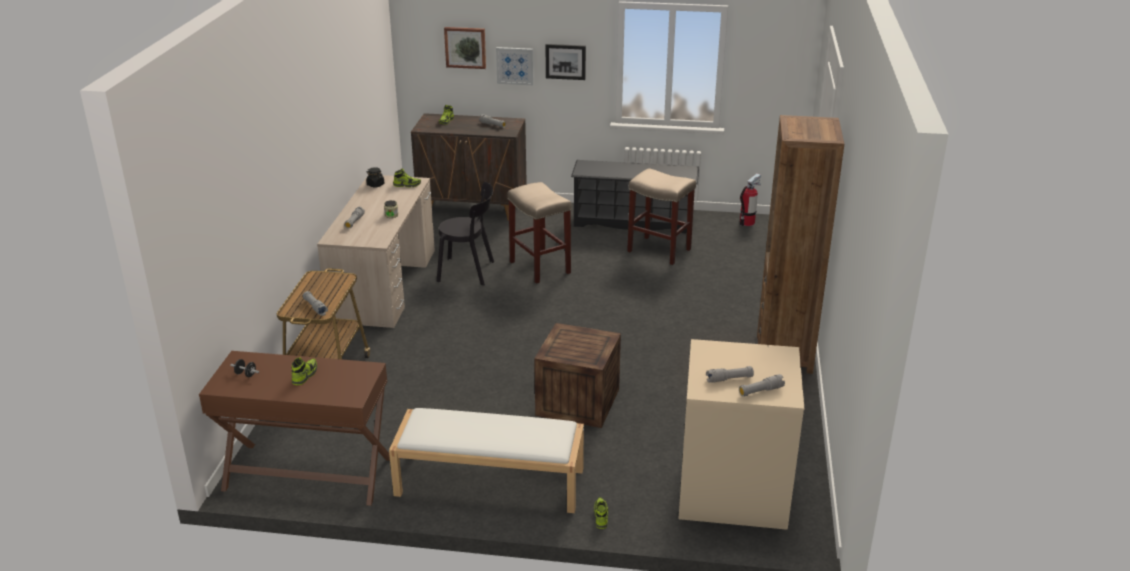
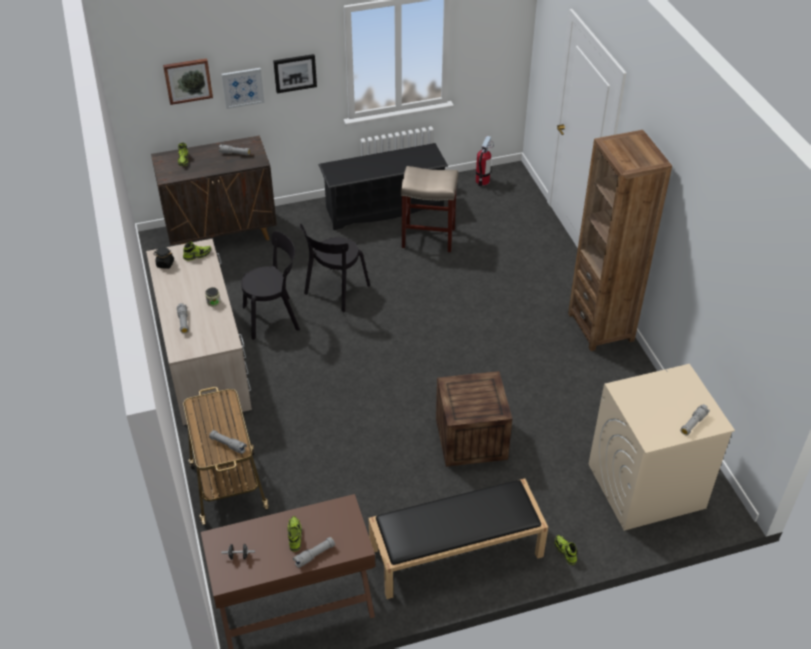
camera: 25 degrees left, 15 degrees up
white bench [389,408,584,513] -> black bench [368,478,548,599]
beige stool [507,182,572,284] -> black chair [300,223,370,312]
grey flashlight [706,366,754,383] -> grey flashlight moved to [293,537,335,568]

